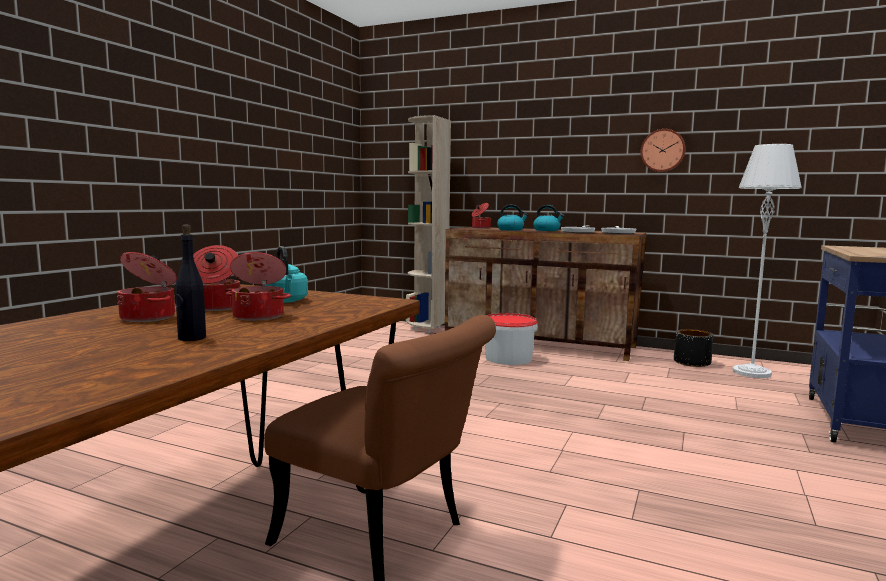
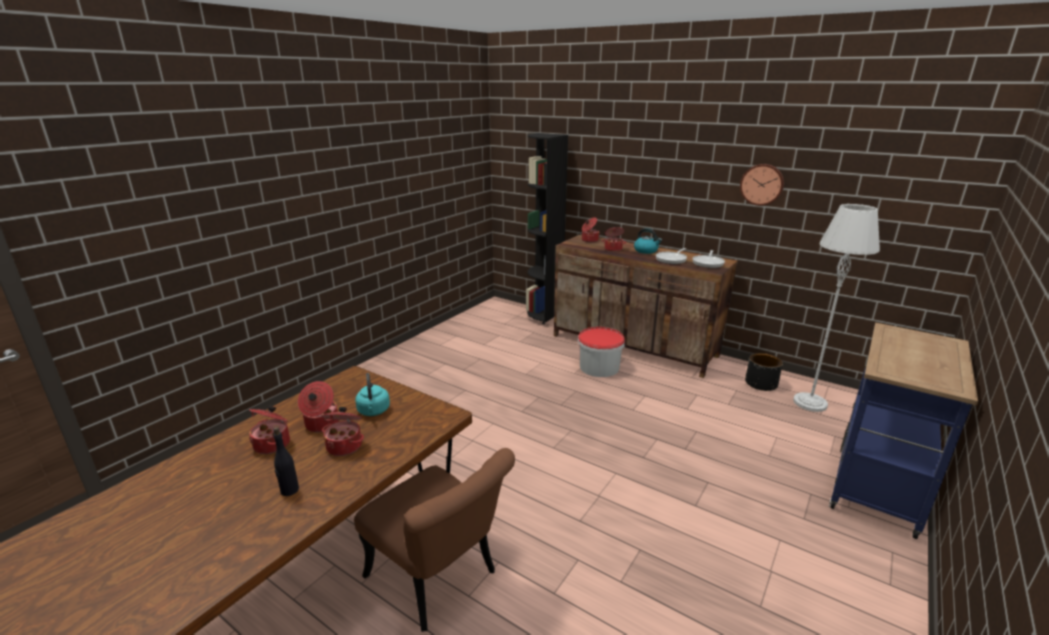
camera: 10 degrees right, 15 degrees up
beige bookcase [406,115,451,333] -> black bookcase [526,133,568,324]
kettle [497,204,528,231] -> cooking pot [601,227,627,252]

